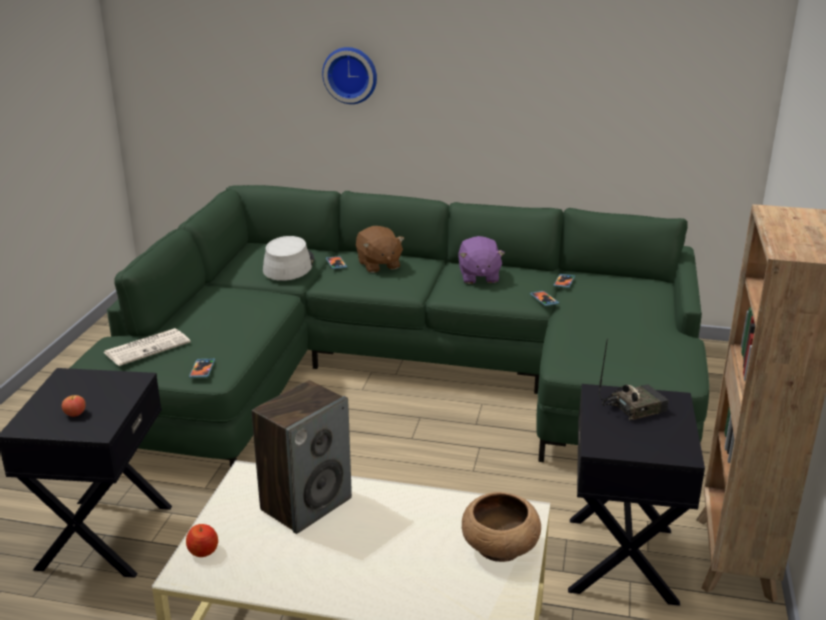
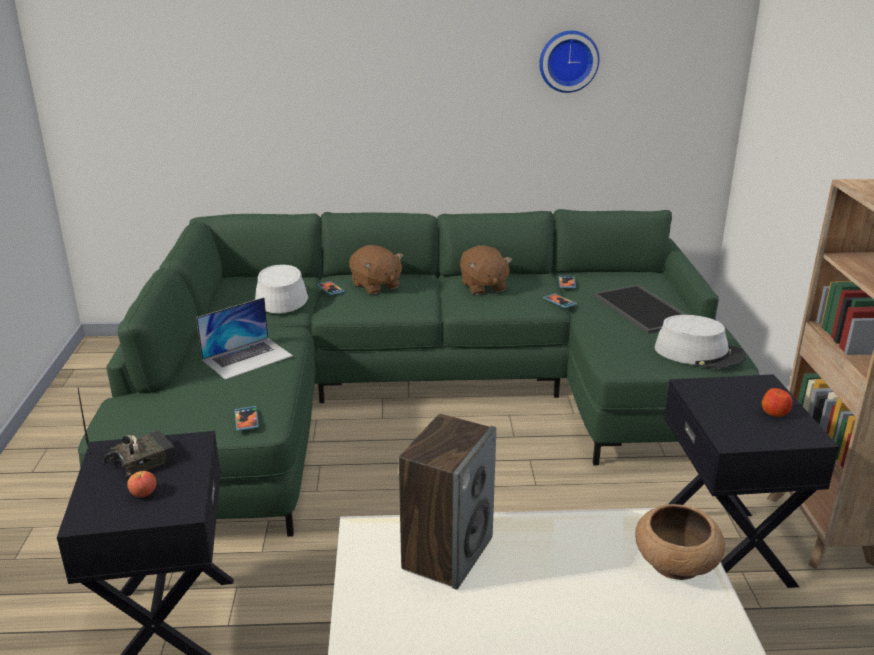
camera: 15 degrees left, 0 degrees up
newspaper [104,328,191,366] -> none
apple [186,524,218,557] -> apple moved to [762,388,793,417]
wall clock [322,47,377,104] -> wall clock moved to [539,31,599,93]
purple plush toy [458,236,505,284] -> brown plush toy [460,245,512,295]
radio [599,338,669,420] -> radio moved to [78,388,176,477]
none -> laptop [196,297,293,380]
none -> tray [593,284,687,334]
none -> grey hat [654,315,746,369]

